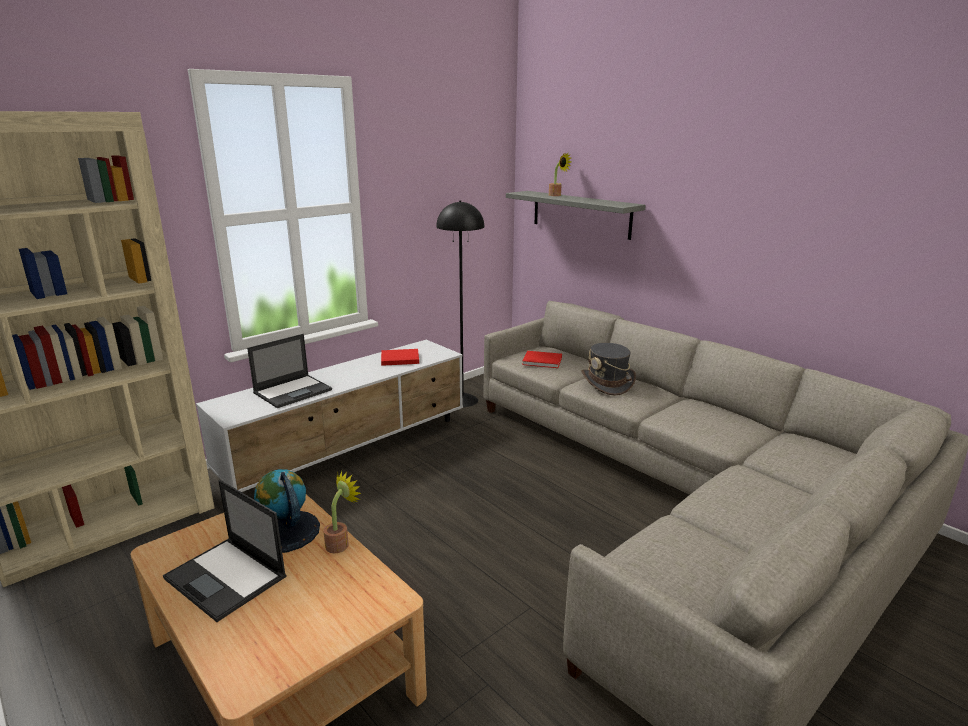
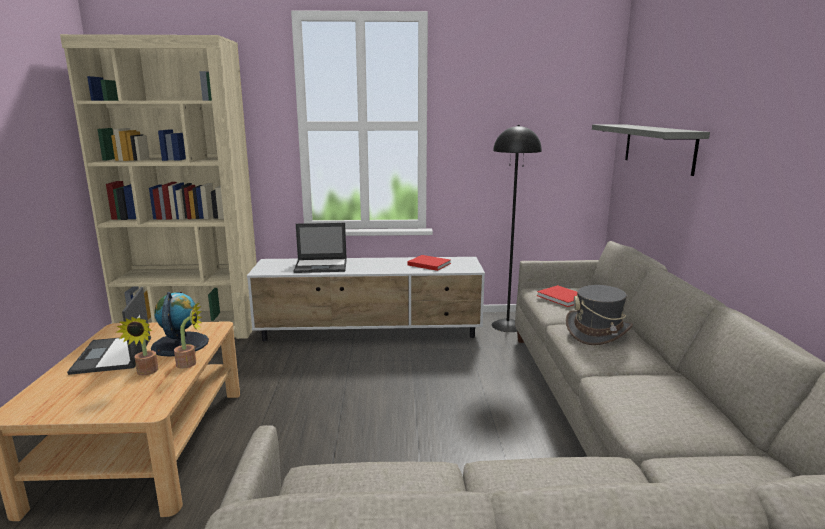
camera: 40 degrees right, 5 degrees down
potted plant [549,152,571,196] -> potted plant moved to [116,317,159,375]

